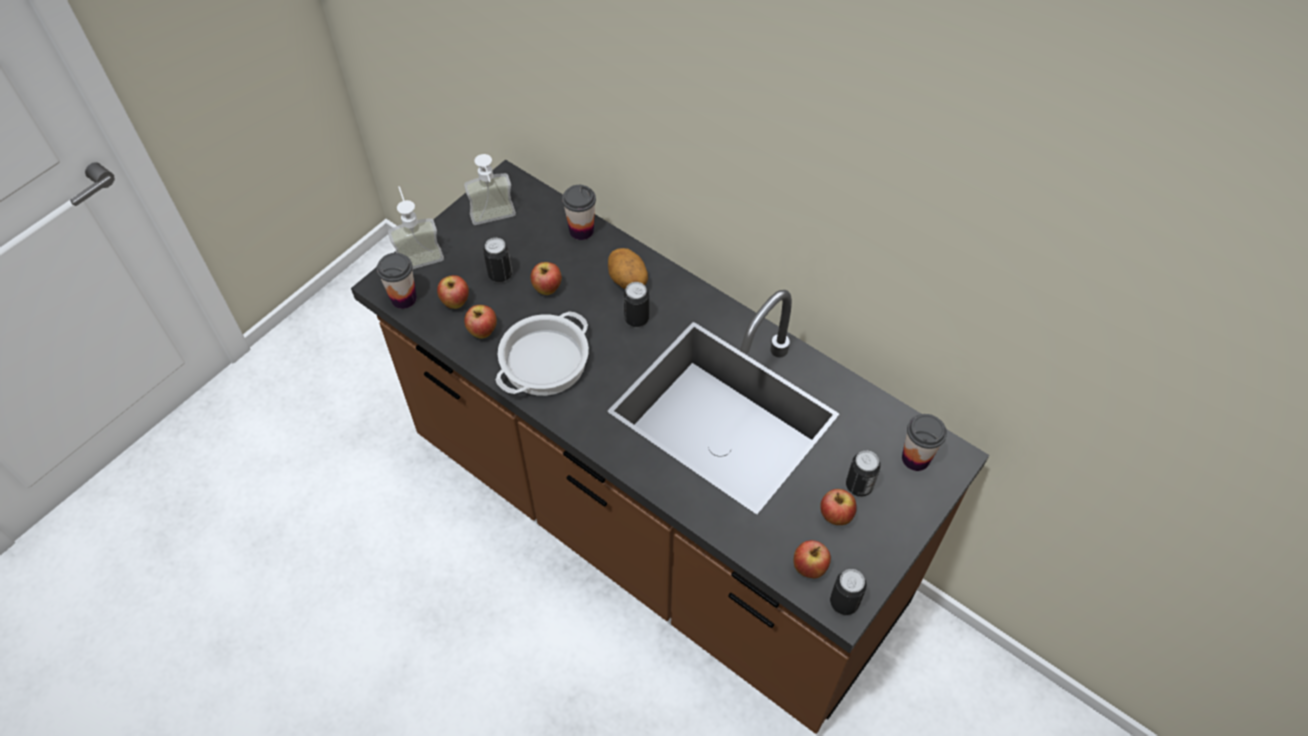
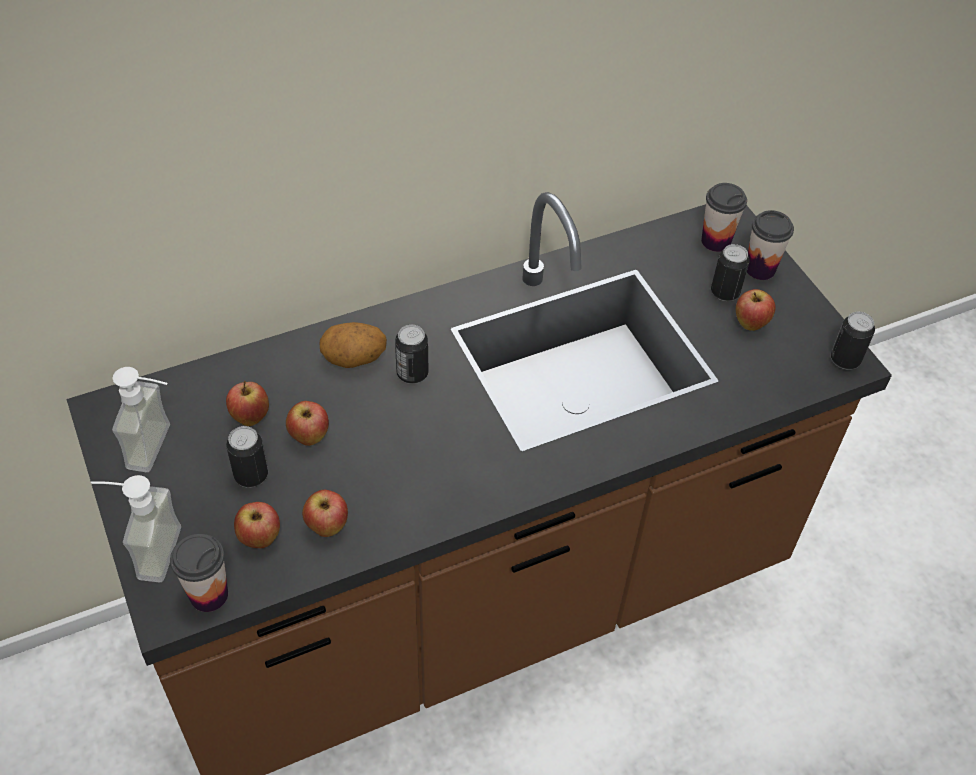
camera: 65 degrees left, 5 degrees down
cooking pot [495,311,589,396] -> none
cup [562,185,596,240] -> cup moved to [747,210,794,280]
apple [794,540,831,578] -> apple moved to [226,381,269,426]

